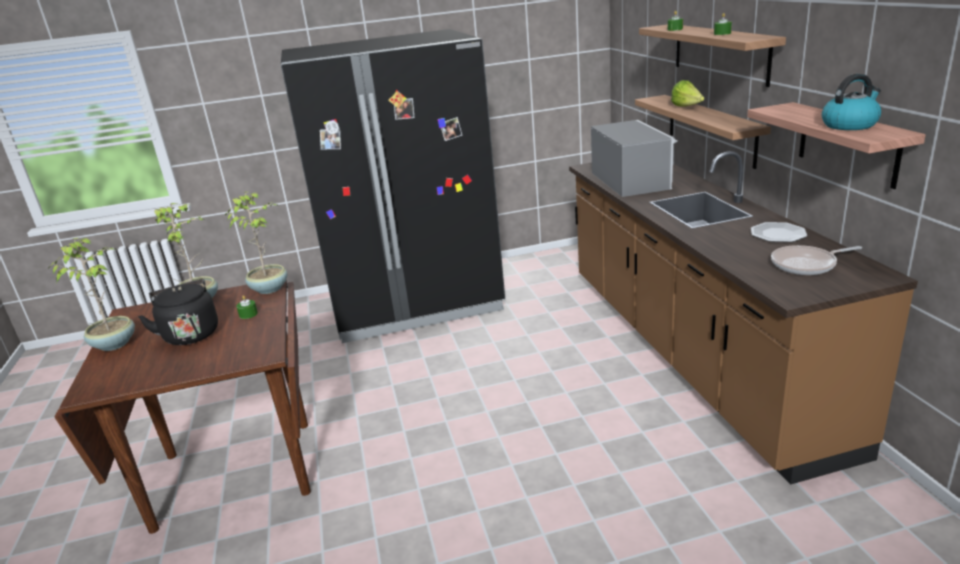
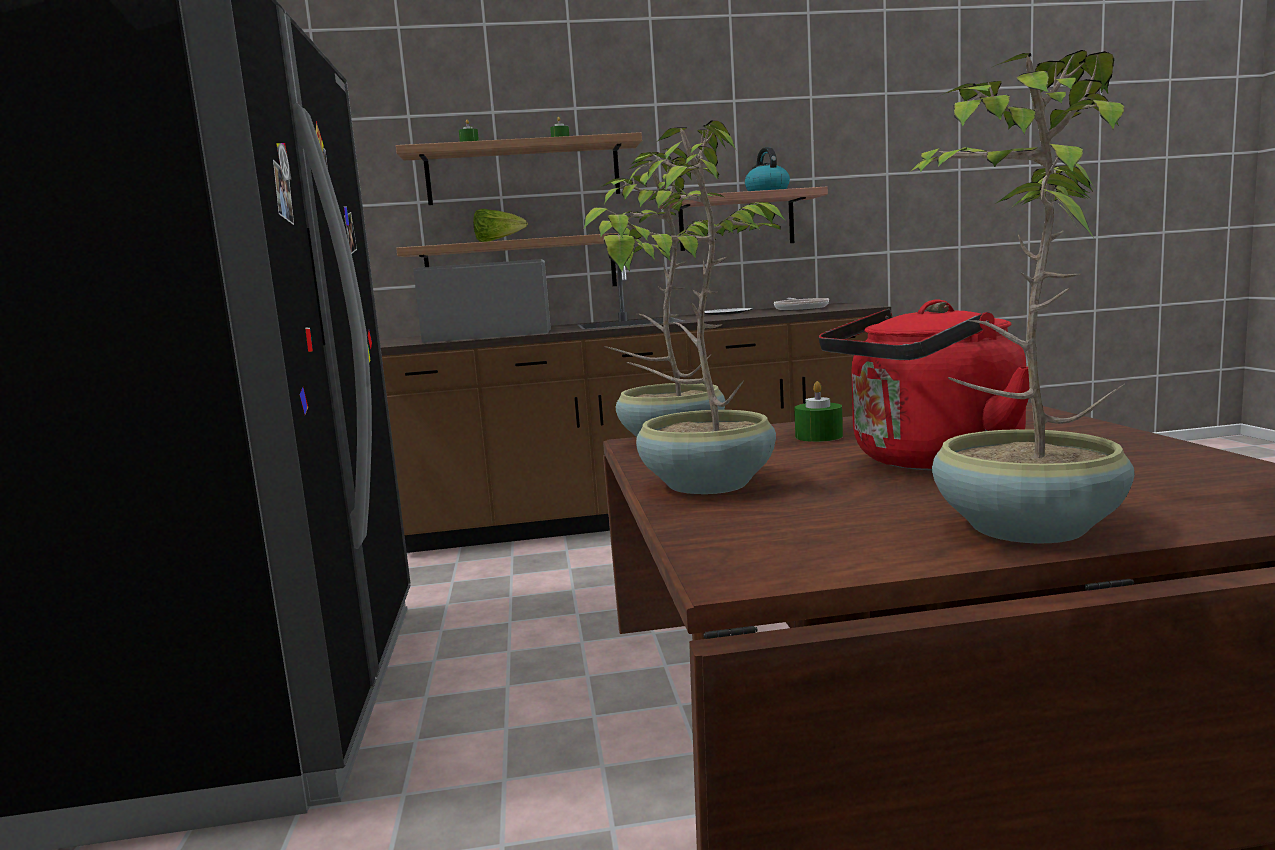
camera: 85 degrees left, 15 degrees down
black kettle [138,279,218,345] -> red kettle [819,300,1029,471]

